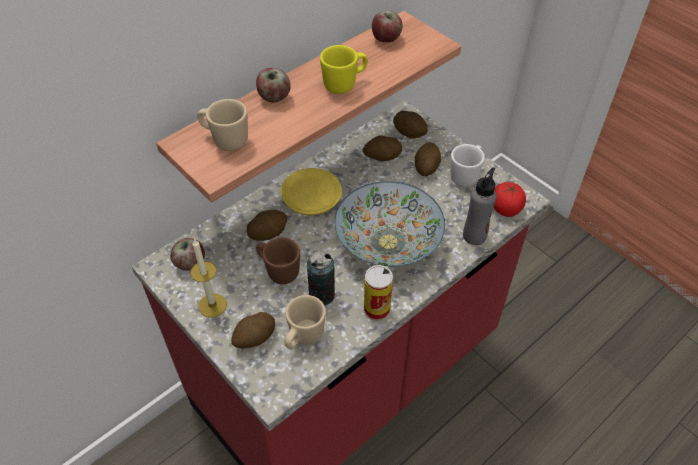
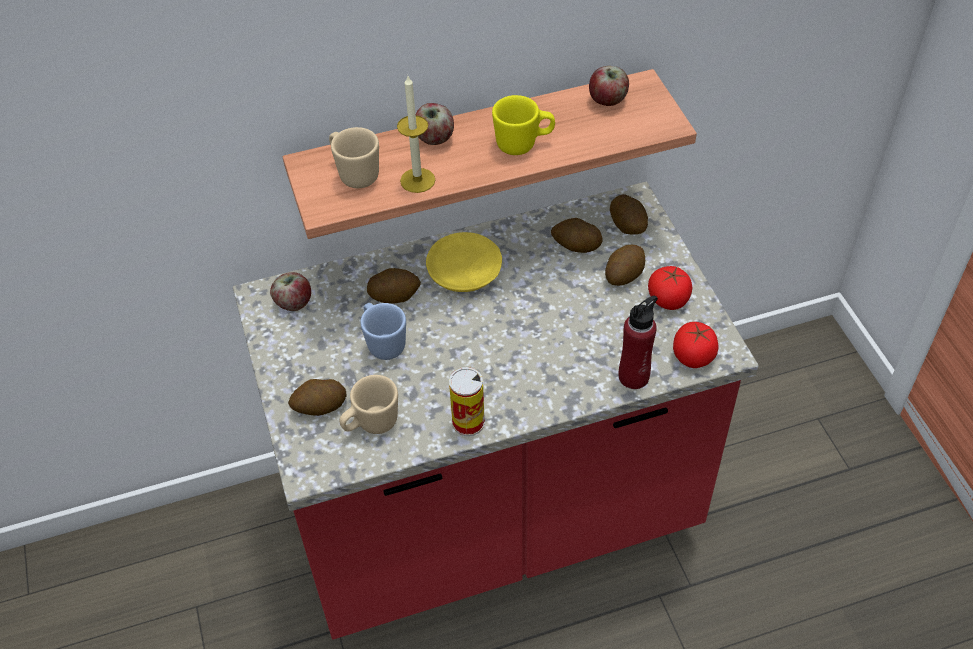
camera: 25 degrees right, 0 degrees up
candle [190,239,227,318] -> candle moved to [397,76,435,193]
brown mug [256,238,300,284] -> blue mug [360,303,406,360]
can [307,251,335,305] -> none
bowl [334,181,445,267] -> none
white mug [450,144,485,187] -> tomato [648,266,693,310]
grey bottle [463,167,497,245] -> red bottle [619,296,658,389]

